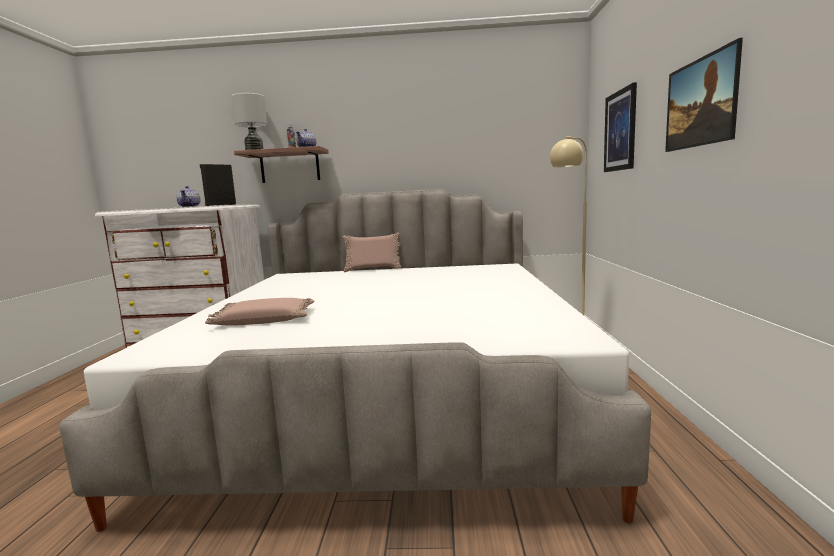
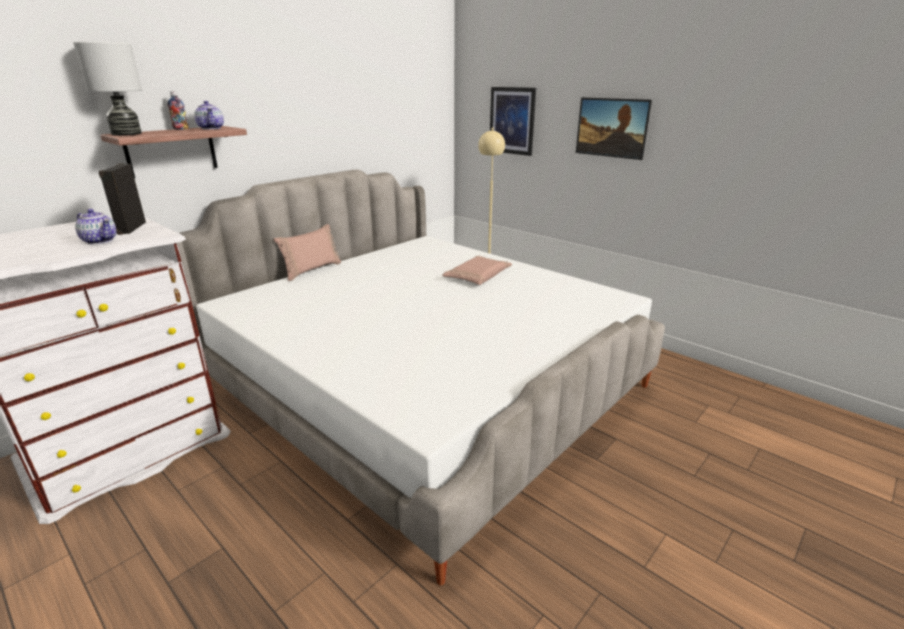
camera: 50 degrees left, 15 degrees up
beige pillow [205,298,314,326] -> beige pillow moved to [442,256,512,285]

